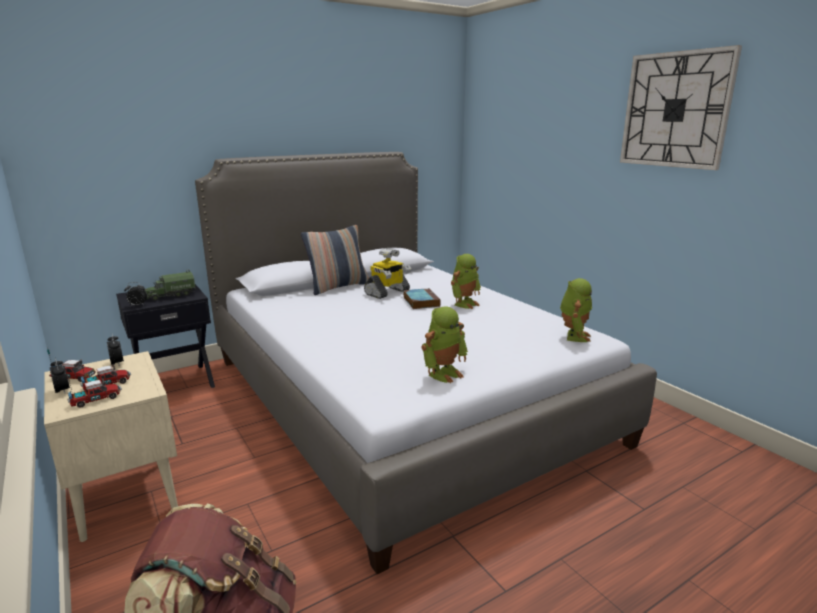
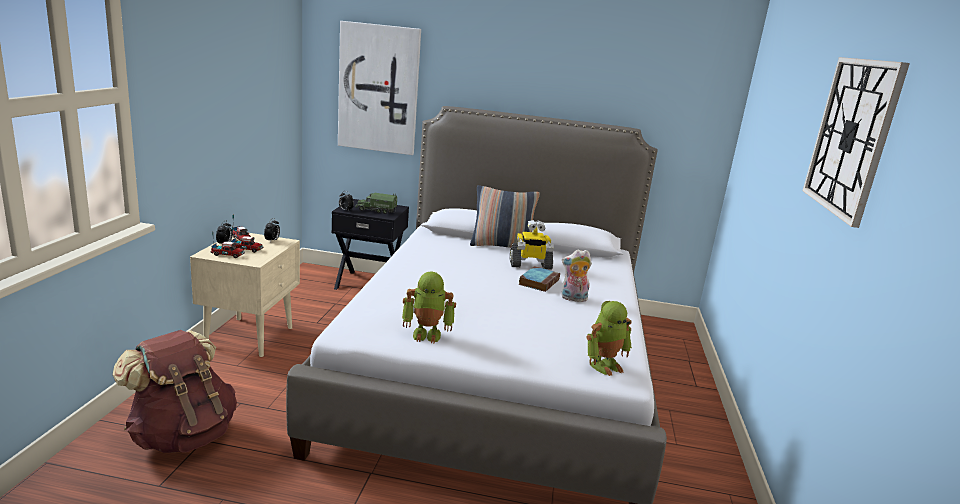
camera: 40 degrees right, 0 degrees up
toy robot [451,254,481,309] -> plush toy [562,249,592,302]
none -> picture [338,21,421,155]

